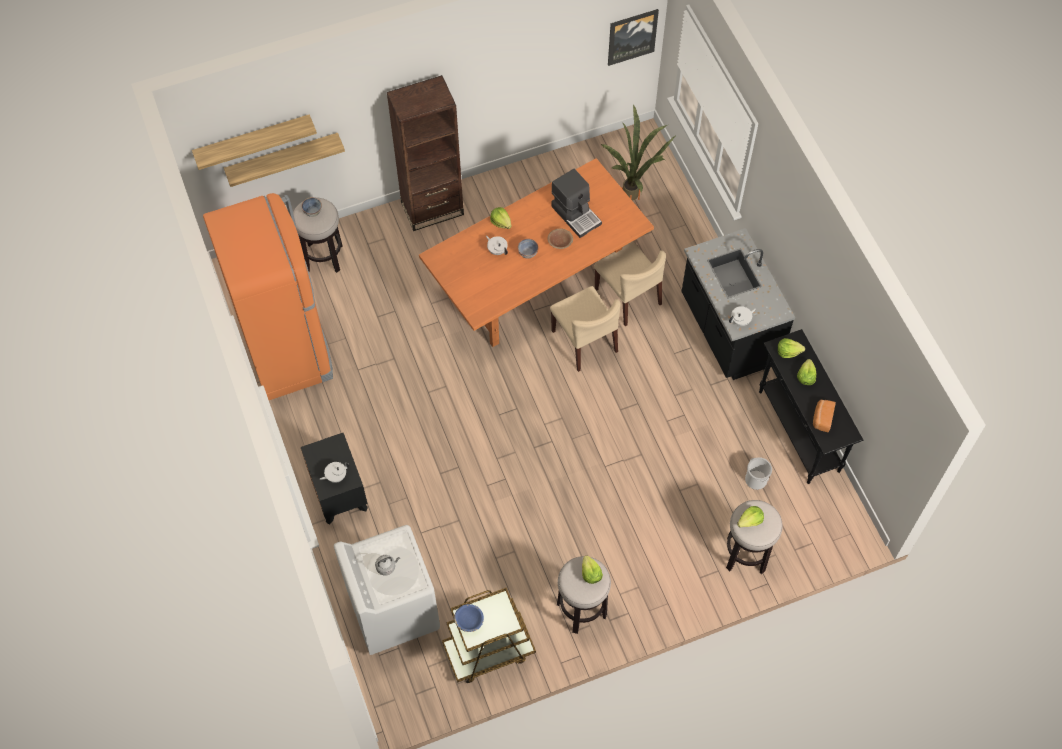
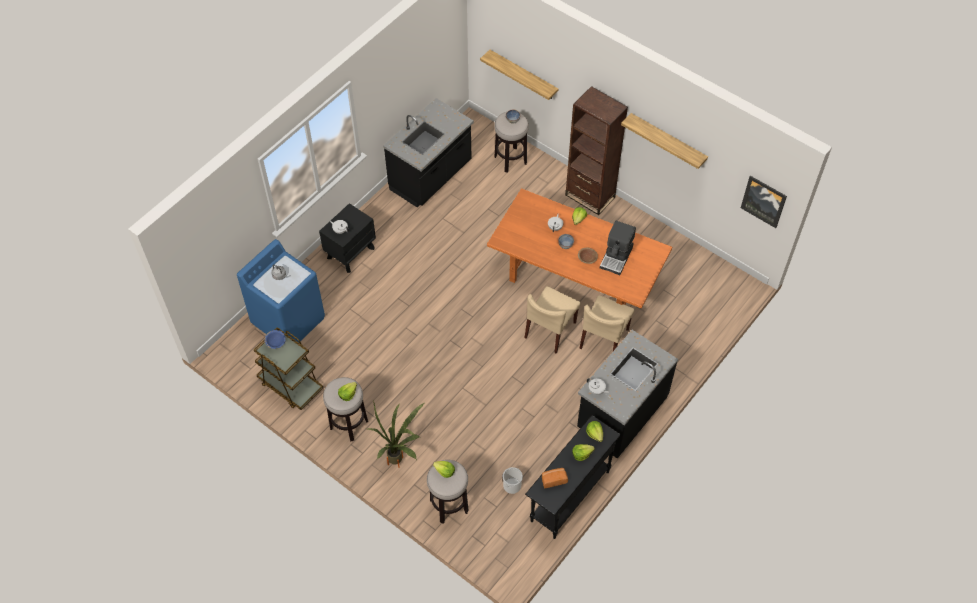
camera: 60 degrees right, 5 degrees down
shelf [192,114,317,170] -> shelf moved to [621,113,708,169]
orange fridge [203,193,333,400] -> black counter [383,98,474,207]
white washing machine [334,525,440,655] -> blue washing machine [237,239,325,343]
potted plant [601,104,677,201] -> potted plant moved to [368,400,424,468]

